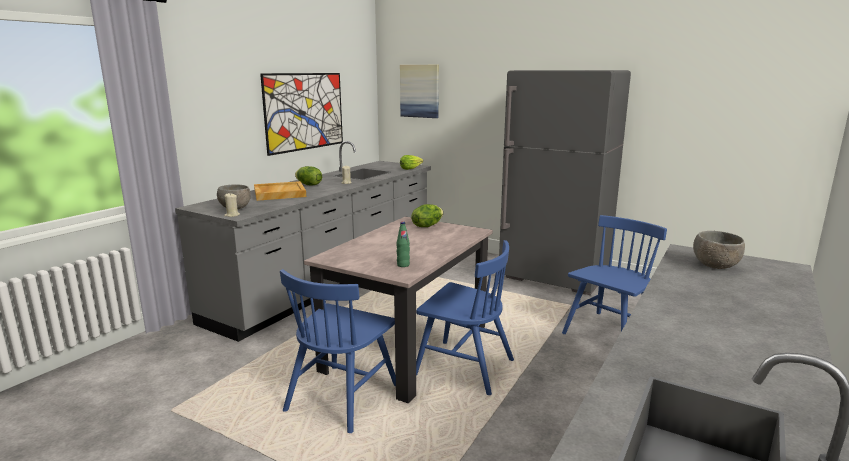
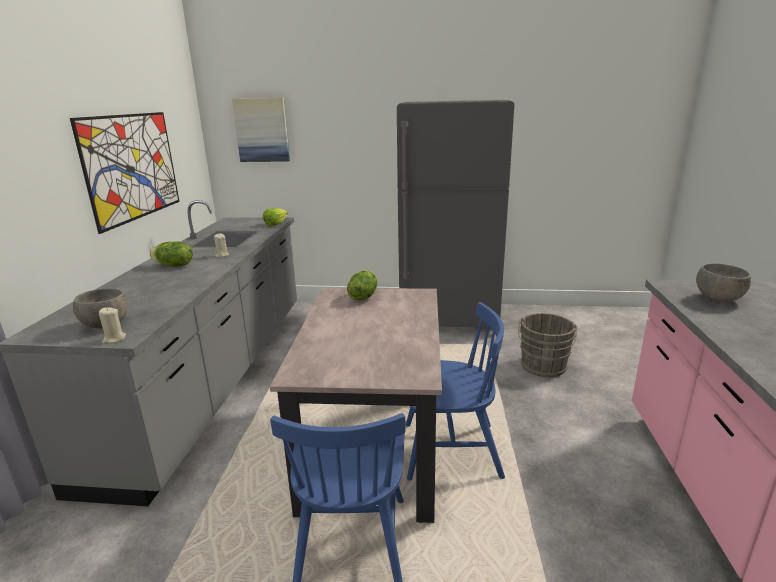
camera: 25 degrees left, 5 degrees up
beige tray [254,181,306,201] -> none
green bottle [396,222,410,267] -> none
blue chair [562,215,667,334] -> grey bucket [518,313,578,377]

